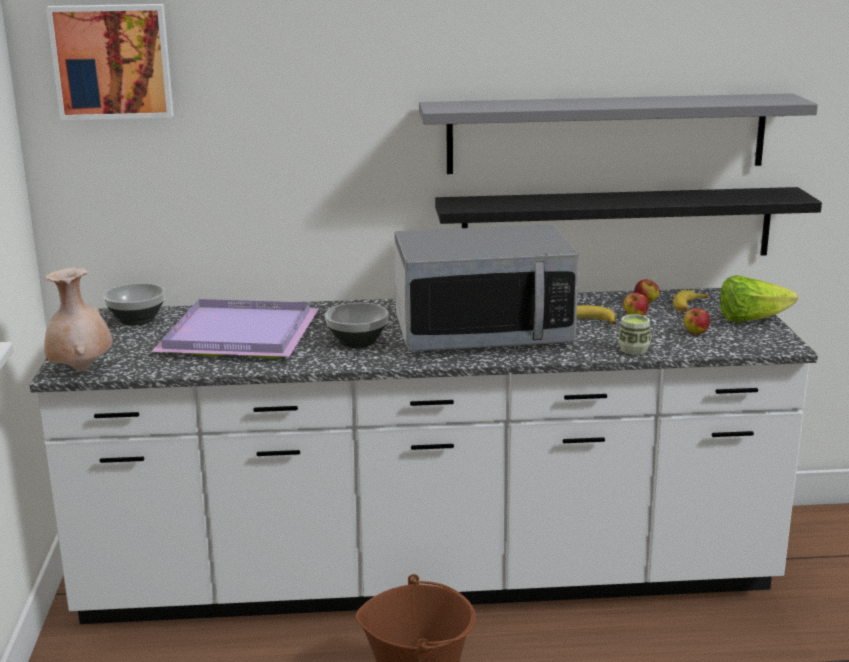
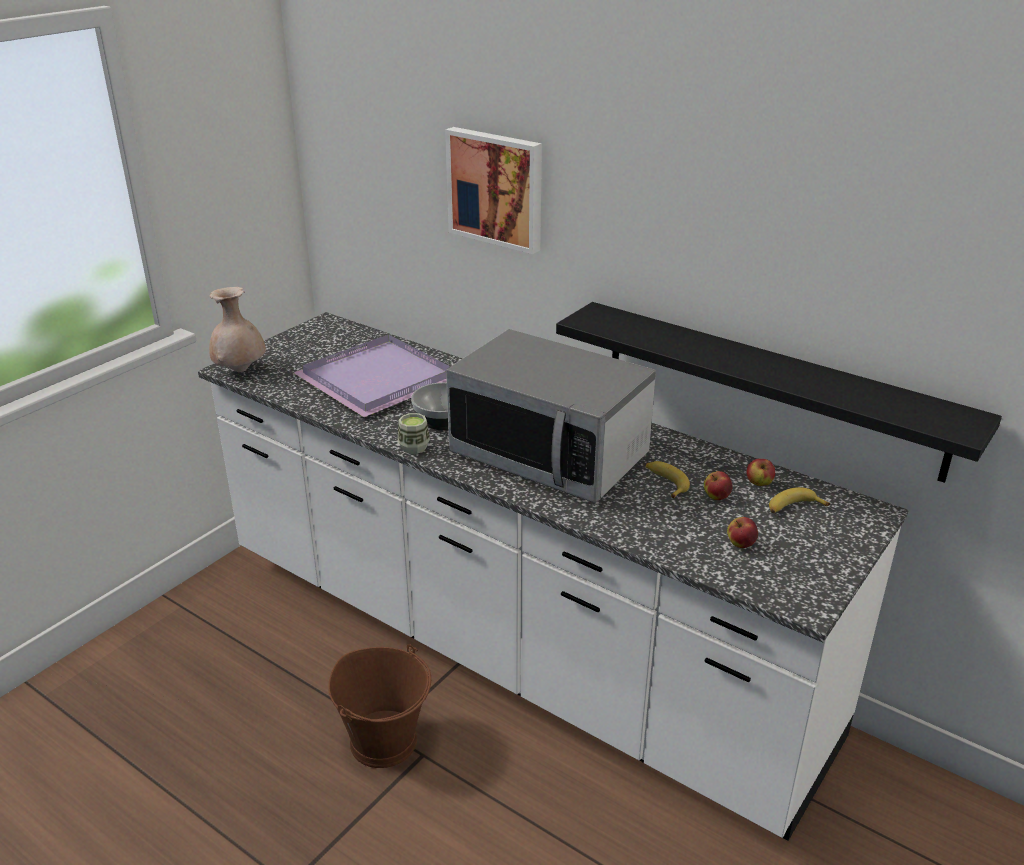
camera: 40 degrees right, 10 degrees up
picture [46,4,174,120] -> picture moved to [445,127,542,254]
bowl [103,283,165,326] -> none
grey shelf [419,93,818,174] -> none
cup [618,314,651,355] -> cup moved to [398,413,430,454]
lettuce [720,275,798,322] -> none

